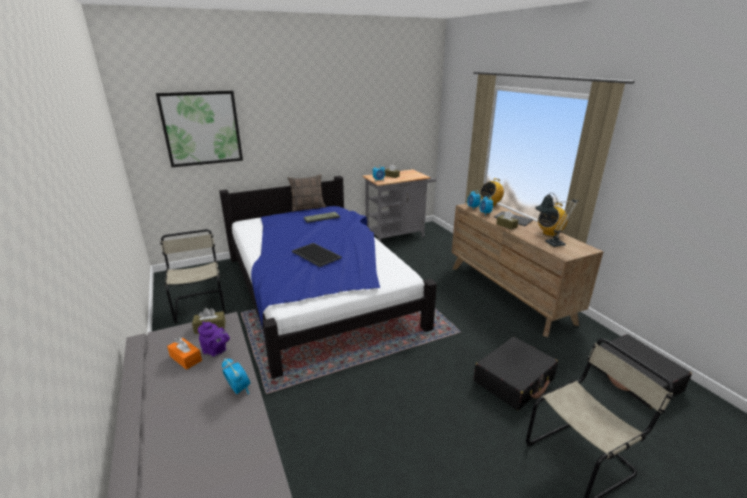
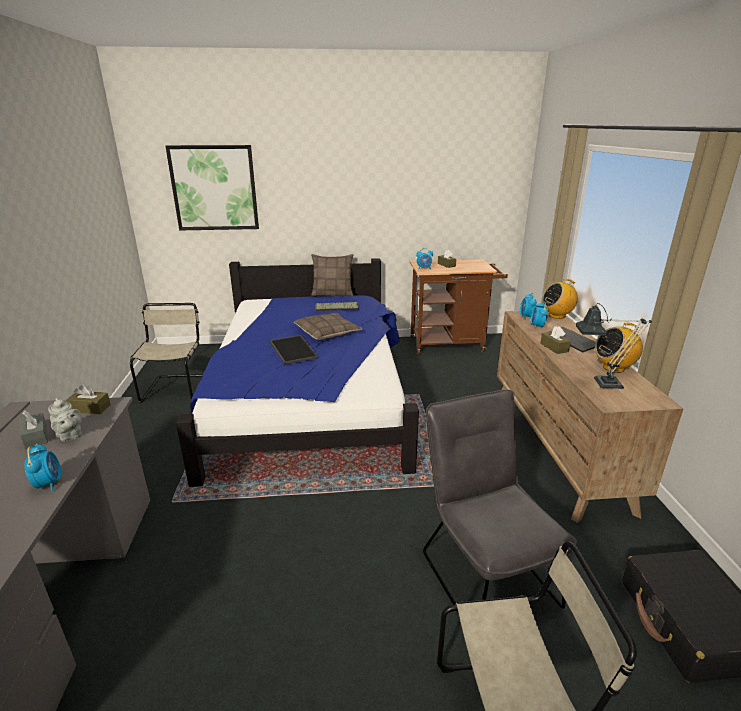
camera: 20 degrees right, 0 degrees up
orange tissue box [167,337,202,370] -> grey tissue box [20,411,48,449]
purple teapot [198,322,230,357] -> grey teapot [48,398,82,442]
grey cart [363,169,437,242] -> brown cart [410,259,508,355]
black suitcase [474,337,558,410] -> grey chair [423,390,577,614]
none -> pillow [294,313,362,340]

